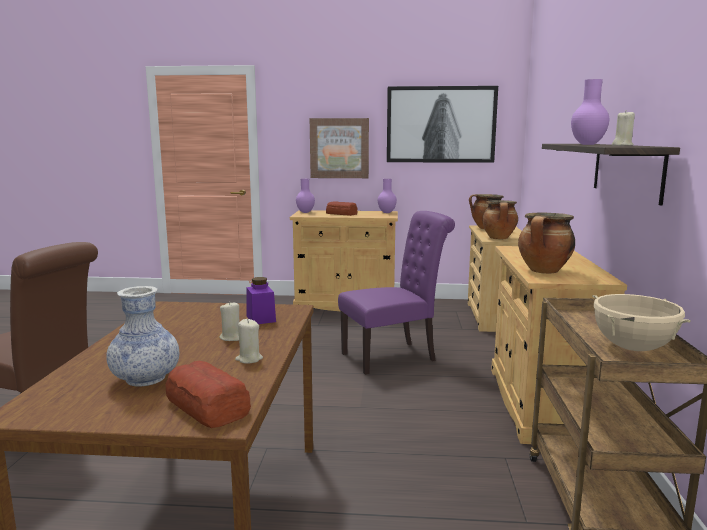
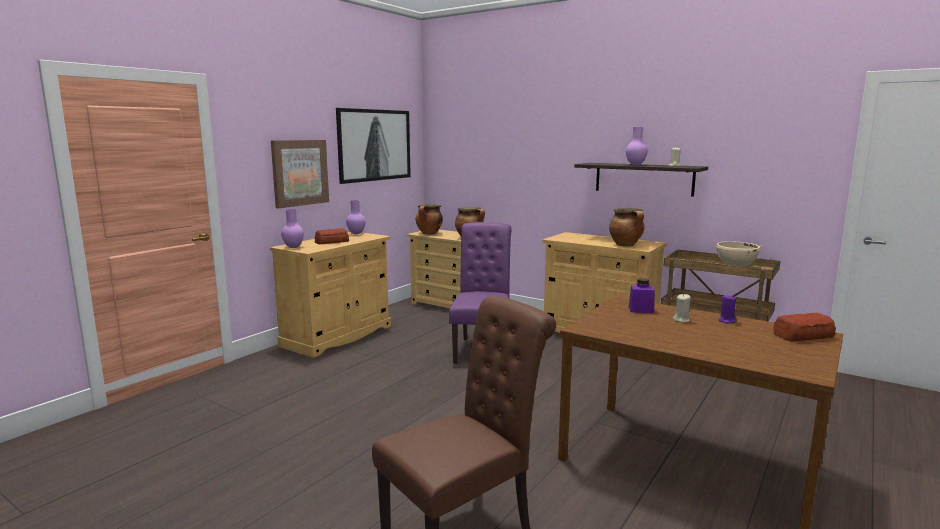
camera: 60 degrees left, 0 degrees up
vase [106,286,179,387] -> none
beige candle [235,319,263,364] -> purple candle [719,295,736,324]

